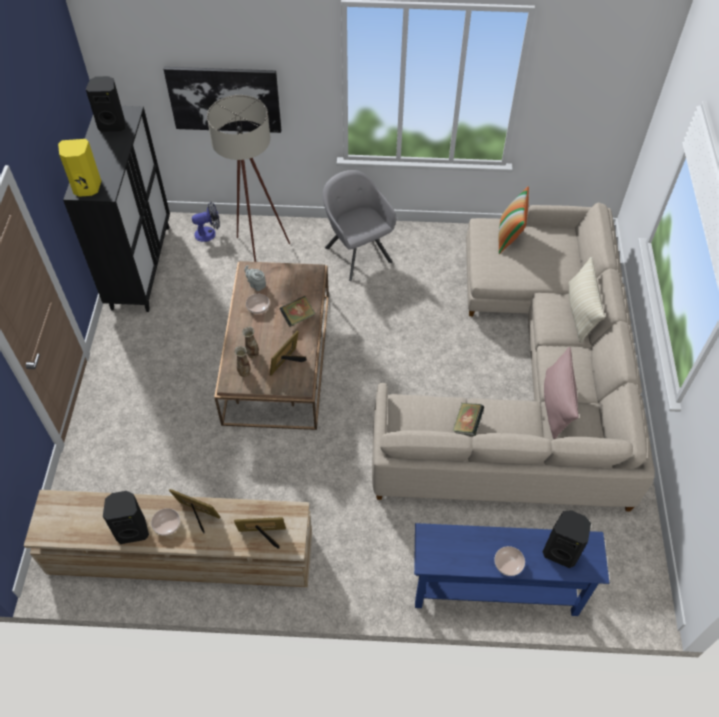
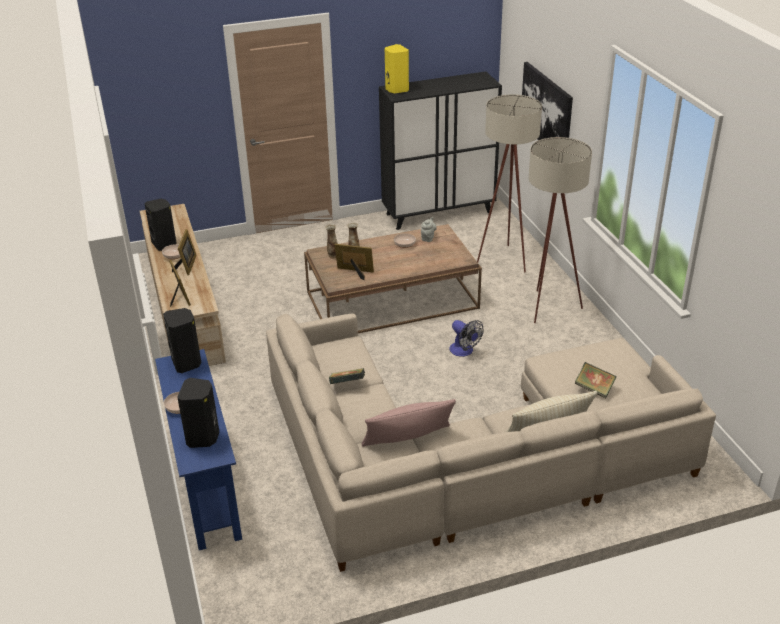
camera: 70 degrees right, 20 degrees down
black speaker [86,76,125,132] -> black speaker moved to [163,308,202,373]
fan [192,201,220,242] -> fan moved to [449,320,484,357]
book [279,296,315,327] -> book moved to [575,362,616,398]
grey armchair [323,170,397,281] -> beige floor lamp [528,137,592,323]
pillow [498,186,529,254] -> none

